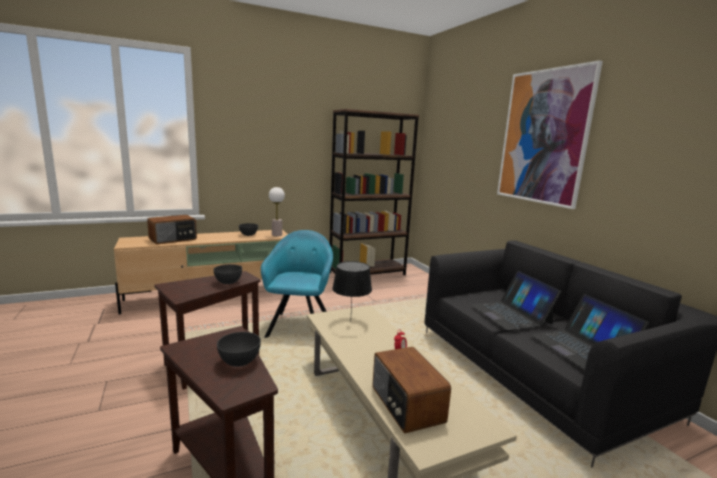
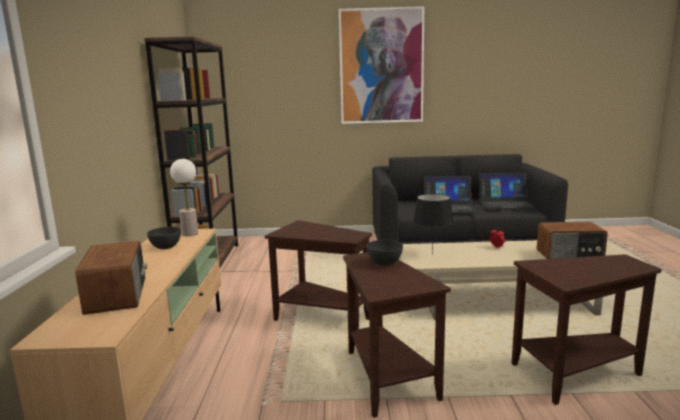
camera: 65 degrees left, 0 degrees up
grey bowl [217,332,261,367] -> none
turquoise armchair [261,230,333,338] -> brown side table [265,220,372,330]

